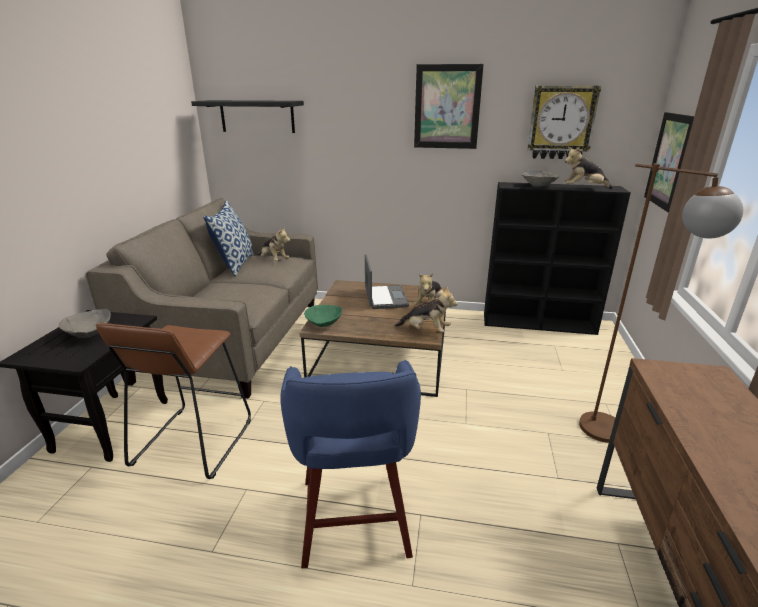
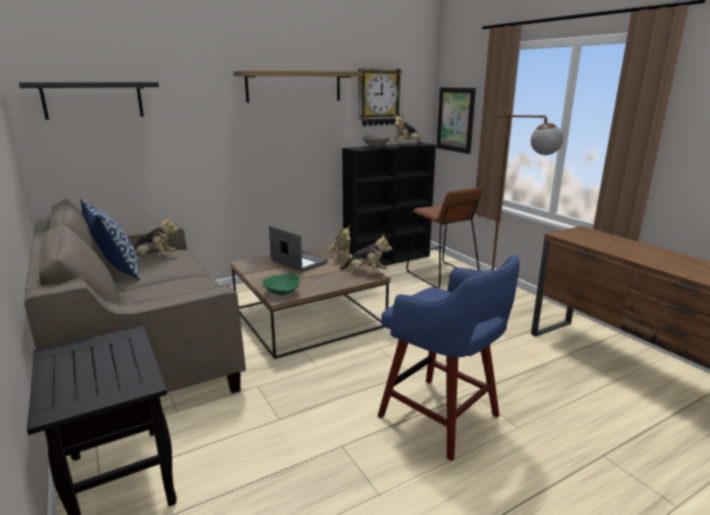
camera: 40 degrees left, 5 degrees down
grey bowl [58,309,111,338] -> none
brown stool [96,323,251,479] -> brown stool moved to [406,188,483,288]
plush toy [395,287,458,332] -> plush toy turned 45 degrees clockwise [340,234,392,273]
picture [414,64,484,149] -> shelf [233,70,363,103]

